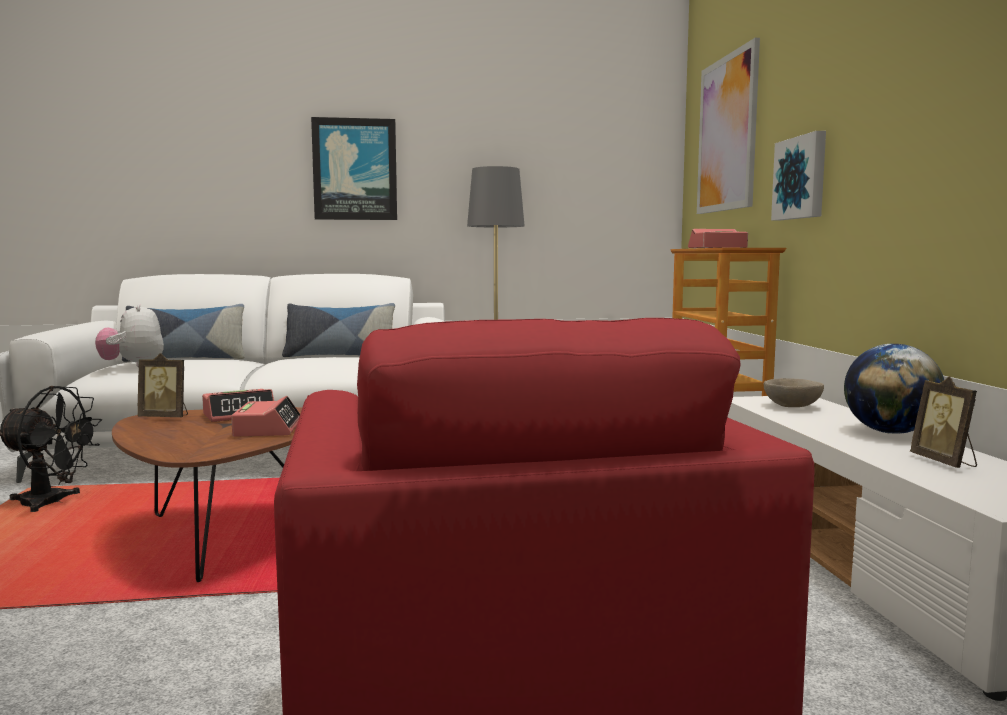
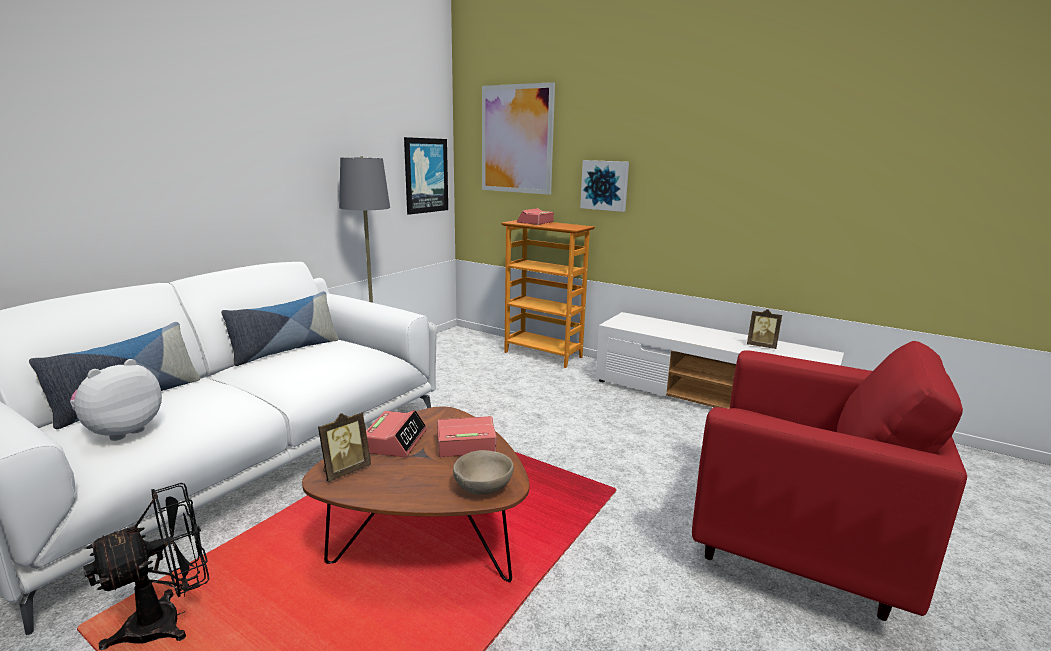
camera: 50 degrees left, 10 degrees up
plush toy [95,303,164,367] -> plush toy turned 105 degrees clockwise [70,359,162,441]
alarm clock [231,396,300,437] -> alarm clock turned 45 degrees counterclockwise [437,416,497,457]
picture [311,117,397,220] -> picture moved to [404,137,448,215]
beige bowl [764,378,824,407] -> beige bowl moved to [453,450,514,495]
globe [844,344,944,434] -> none

